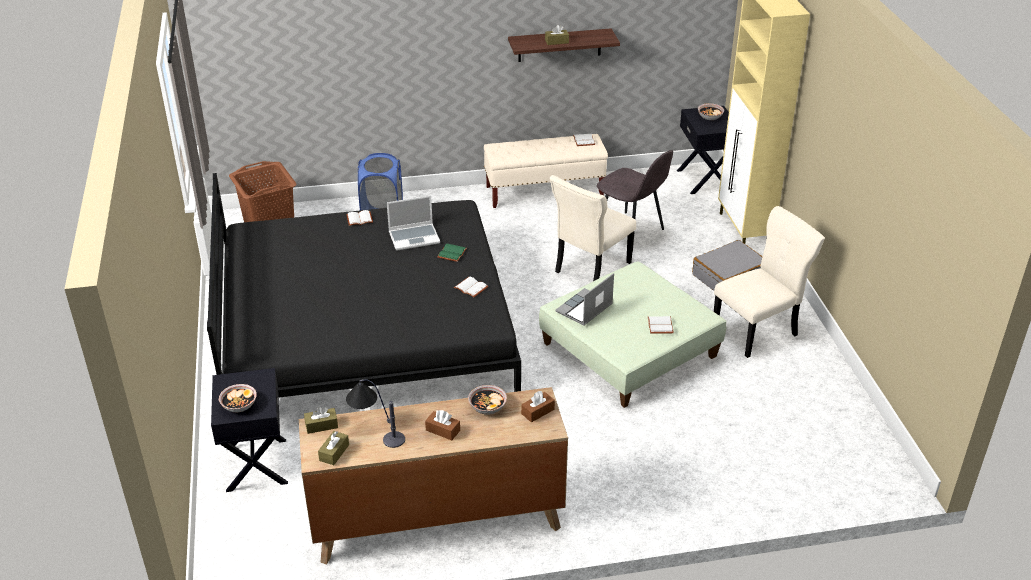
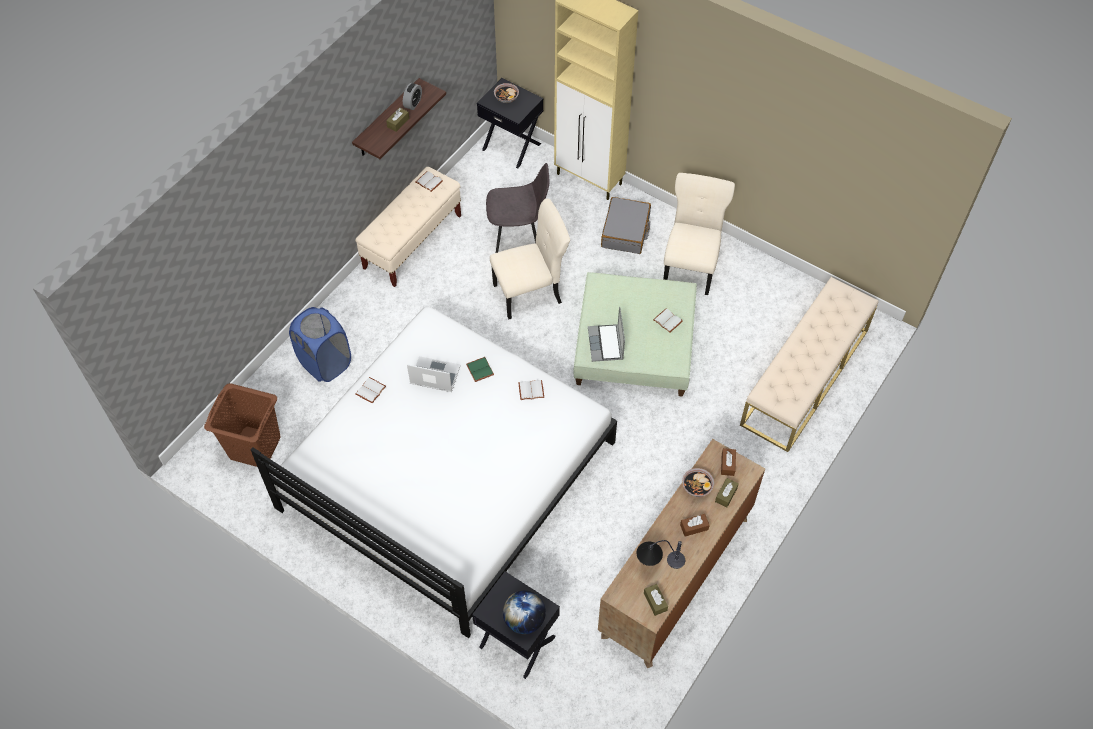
camera: 45 degrees left, 20 degrees up
black bed [207,173,521,397] -> white bed [251,306,617,638]
bowl [219,384,257,412] -> globe [503,591,546,634]
brown tissue box [304,407,338,434] -> brown tissue box moved to [715,478,739,508]
laptop [387,196,440,251] -> laptop turned 105 degrees counterclockwise [407,356,461,392]
beige chair [550,175,636,281] -> beige chair turned 105 degrees counterclockwise [490,199,570,319]
none -> alarm clock [403,83,422,110]
none -> beige bench [740,277,879,452]

